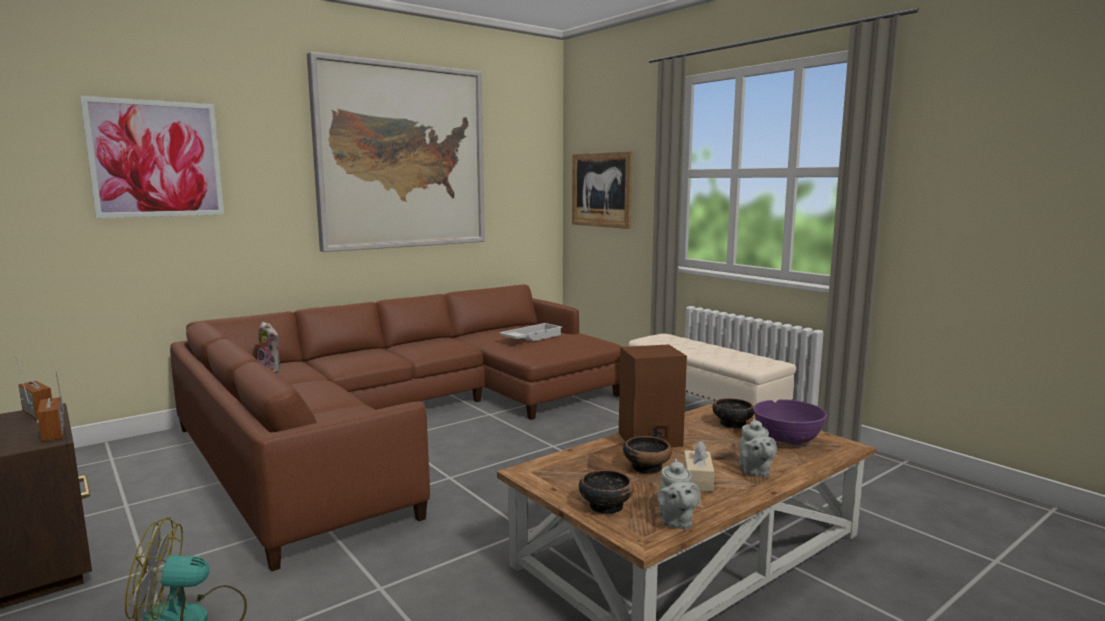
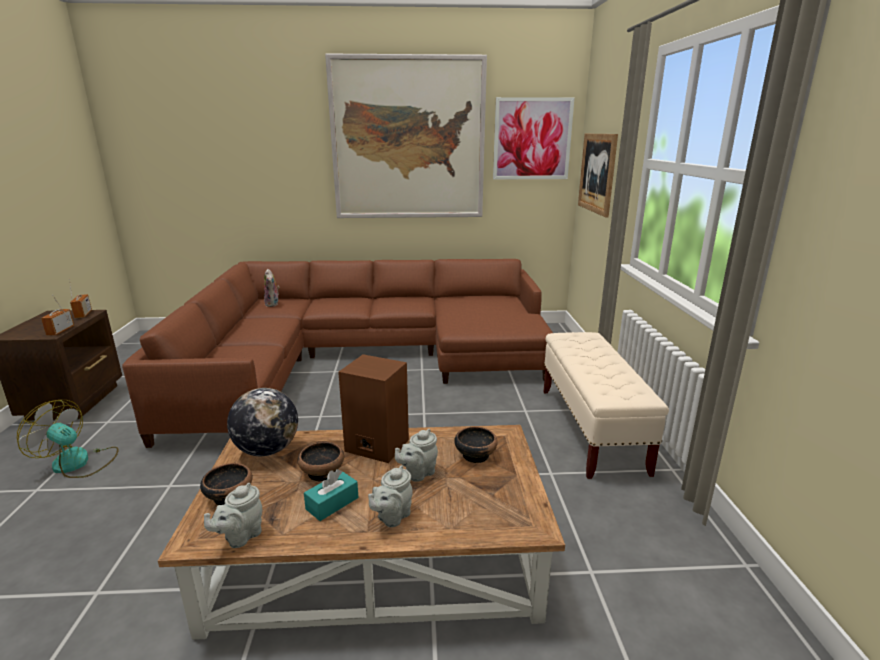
camera: 35 degrees right, 10 degrees up
picture [80,96,224,218] -> picture moved to [493,97,574,179]
white tray [499,323,562,341] -> none
beige tissue box [684,441,714,492] -> turquoise tissue box [304,469,358,521]
purple bowl [753,399,827,446] -> none
none -> globe [227,388,298,456]
none -> grey teapot [395,429,438,482]

